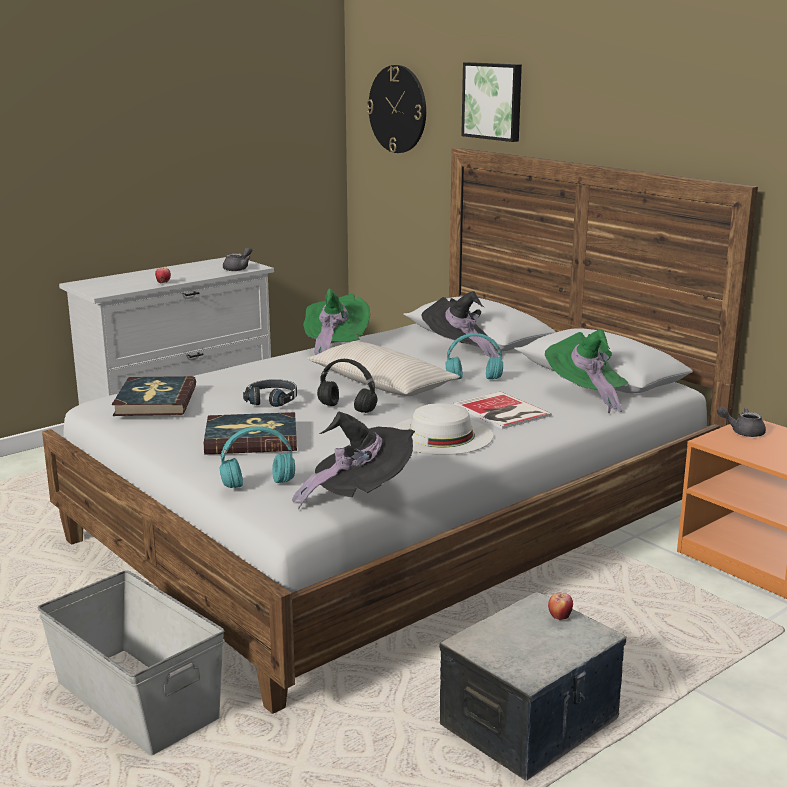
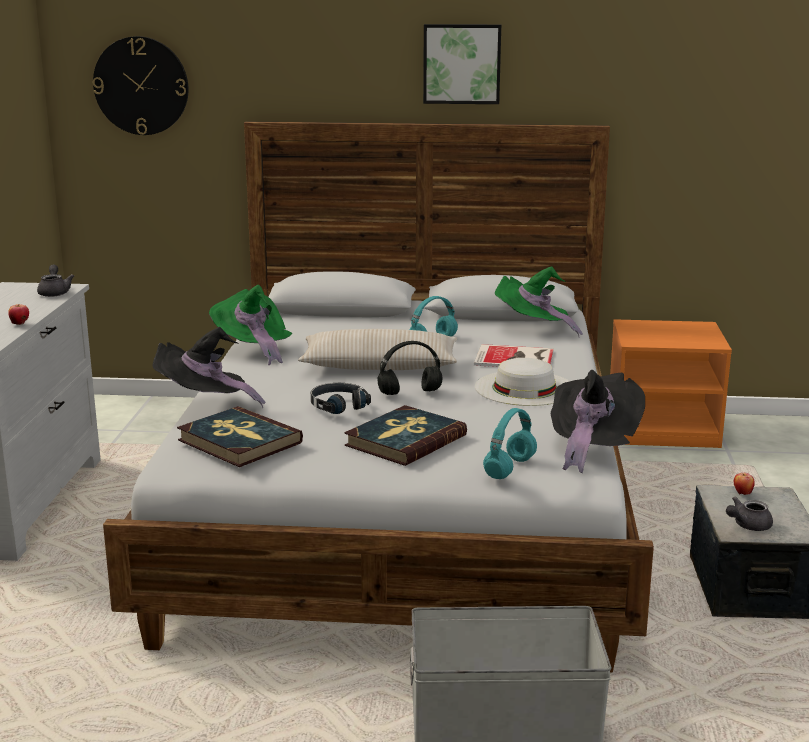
camera: 45 degrees left, 0 degrees up
black hat [422,291,499,358] -> black hat moved to [153,327,265,408]
picture [461,62,522,142] -> picture moved to [423,24,501,104]
grey teapot [717,406,766,437] -> grey teapot moved to [726,497,773,531]

